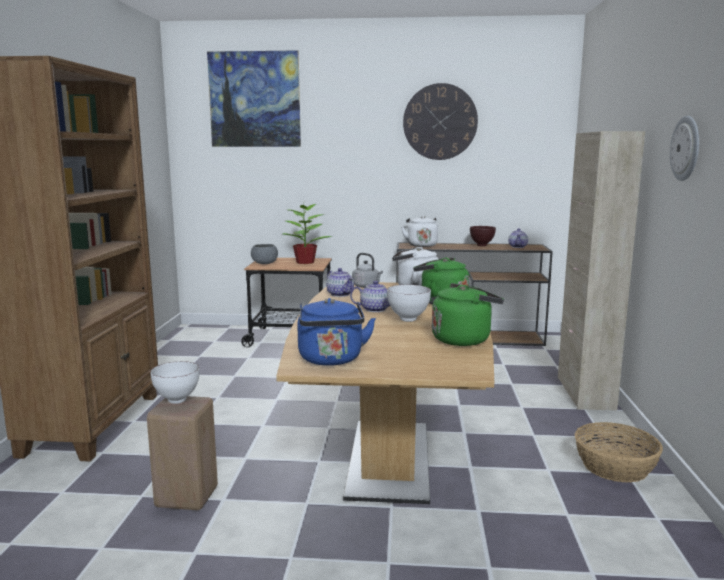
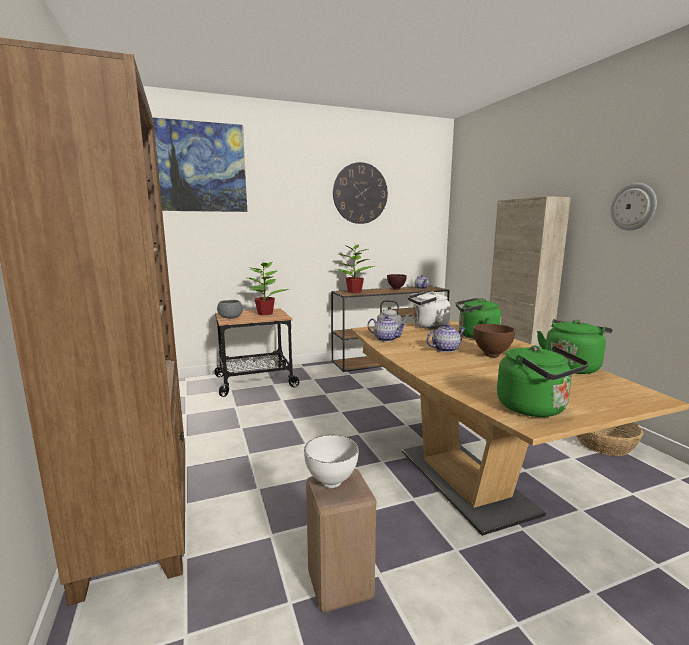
camera: 25 degrees left, 0 degrees up
blue kettle [297,298,376,366] -> green kettle [497,346,589,417]
white bowl [387,285,431,322] -> brown bowl [474,324,515,357]
white kettle [401,216,438,247] -> potted plant [336,244,375,293]

